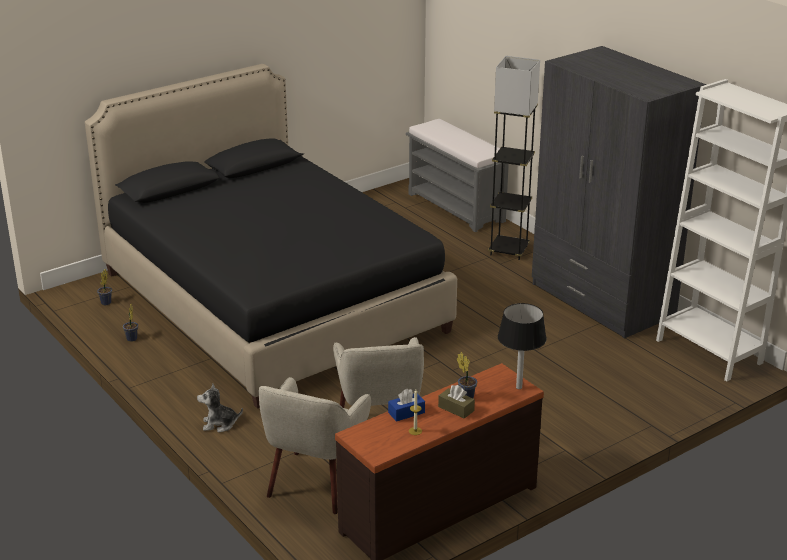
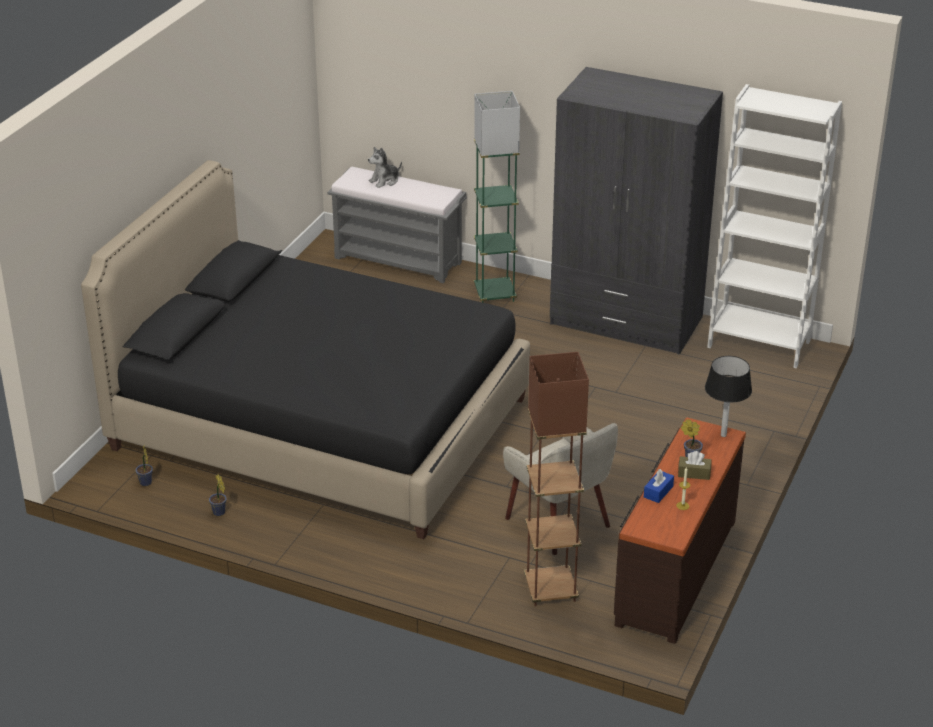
camera: 30 degrees left, 5 degrees up
plush toy [197,384,243,433] -> plush toy moved to [368,147,402,188]
beige armchair [259,377,371,514] -> brown floor lamp [524,352,589,606]
grey floor lamp [488,56,540,260] -> green floor lamp [474,91,520,303]

